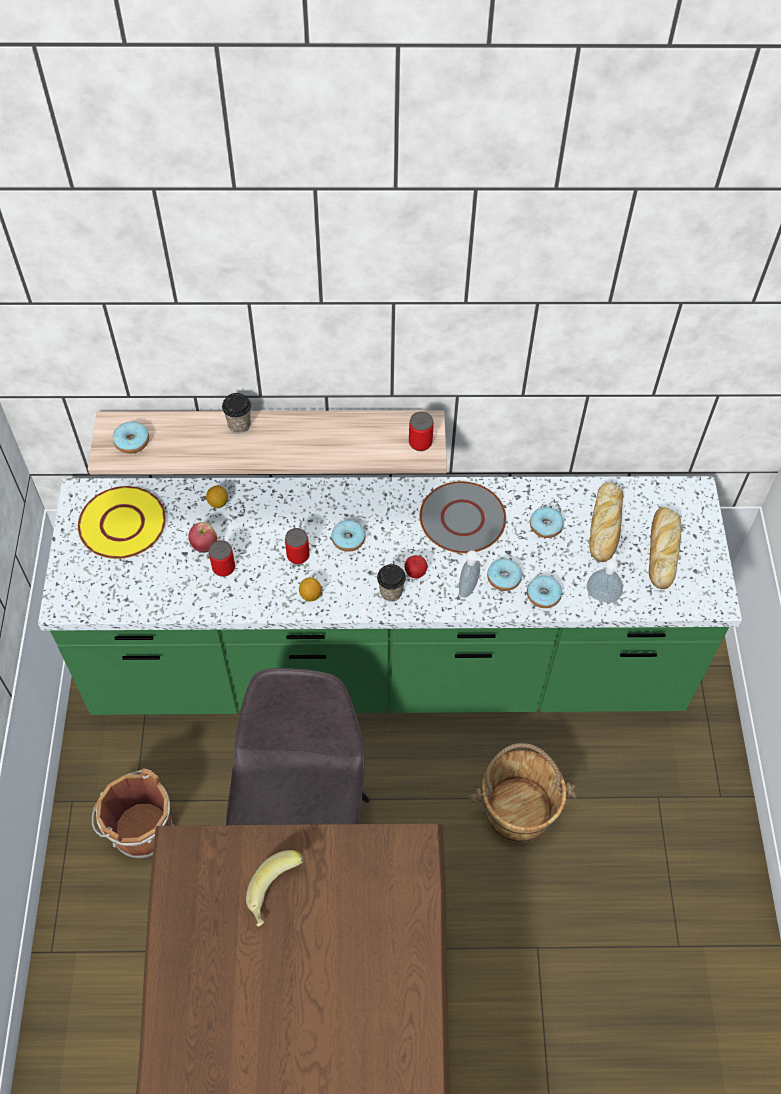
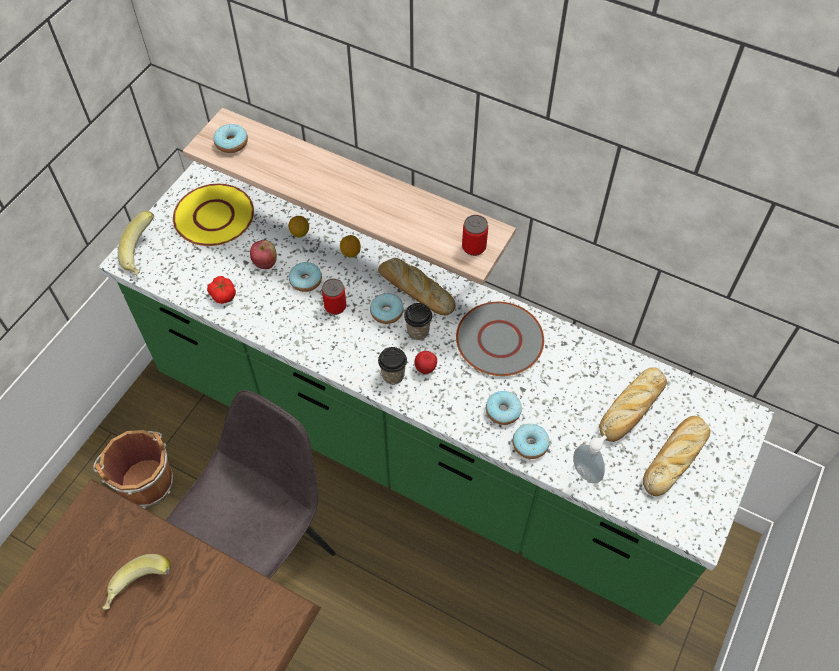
camera: 30 degrees right, 0 degrees up
can [209,540,235,577] -> none
cup [222,393,251,434] -> cup moved to [404,303,432,340]
lemon [299,577,322,602] -> lemon moved to [340,235,361,258]
soap dispenser [459,550,484,598] -> none
brown bucket [469,743,577,843] -> none
donut [530,507,564,538] -> donut moved to [289,262,322,292]
none -> banana [118,211,154,275]
none -> tomato [207,276,236,304]
none -> bread [378,258,455,316]

